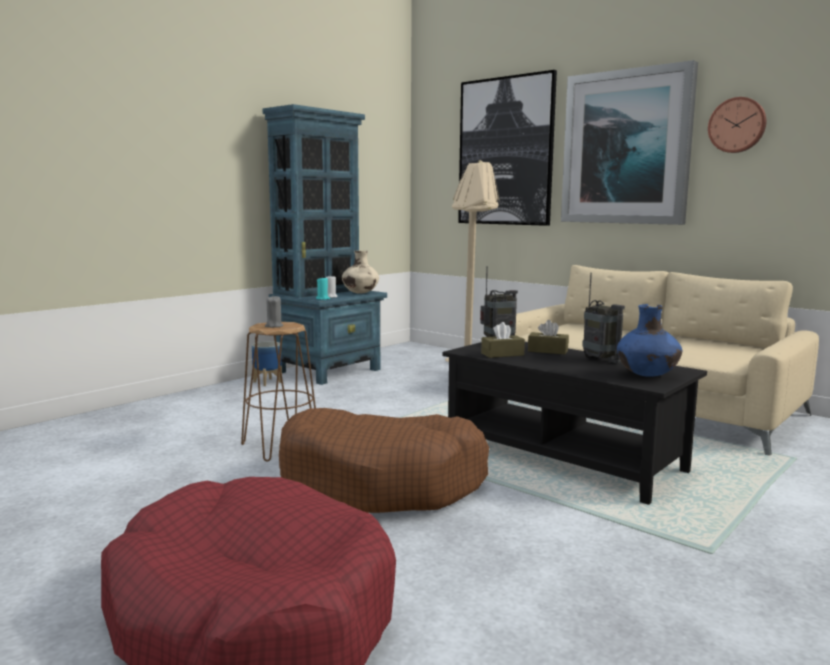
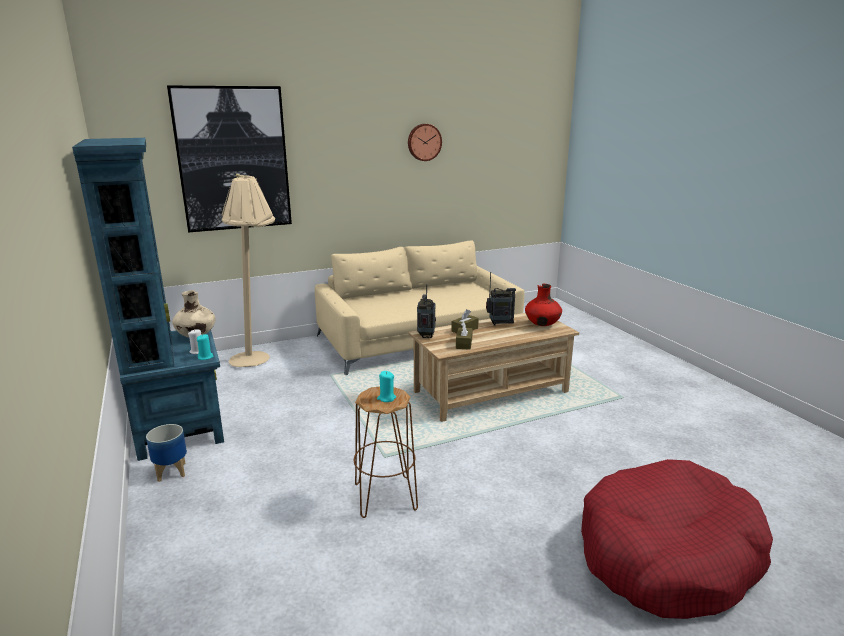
camera: 65 degrees left, 10 degrees up
grey candle [265,296,283,328] -> turquoise candle [377,371,396,402]
brown dog bed [279,408,489,513] -> none
black coffee table [442,342,707,505] -> beige coffee table [409,313,579,422]
picture [561,60,698,225] -> none
blue vase [617,304,682,377] -> red vase [525,284,562,326]

